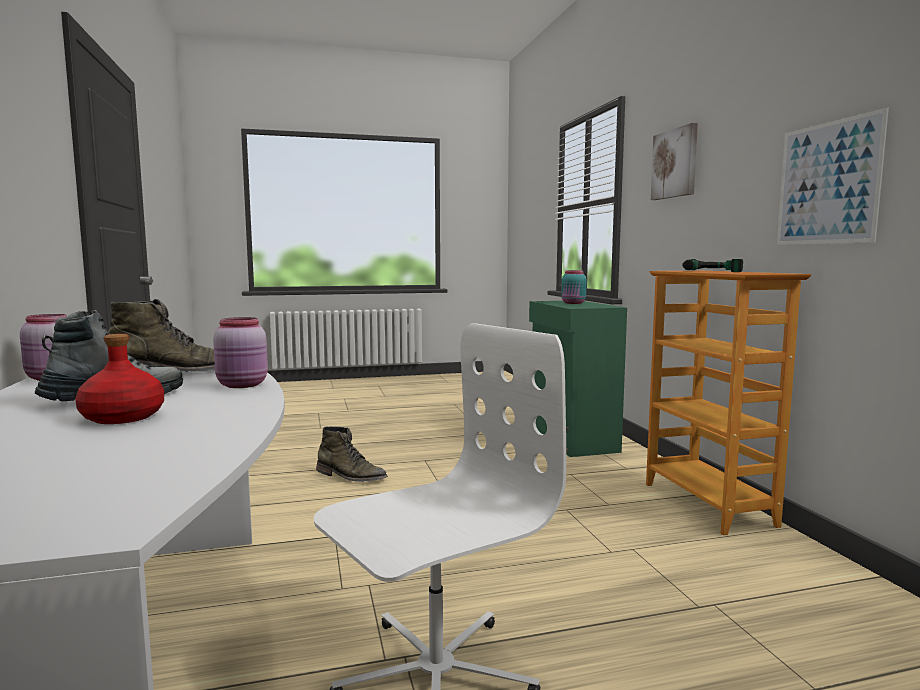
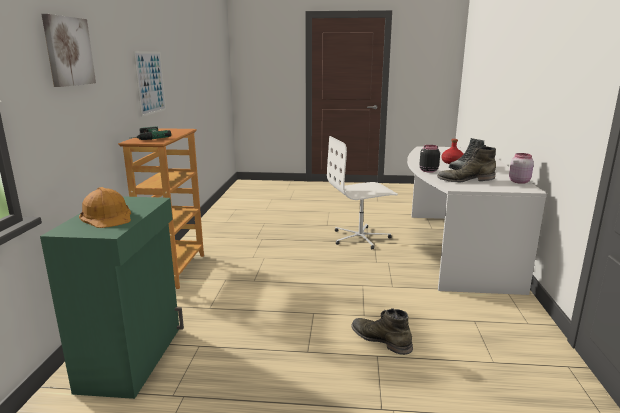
camera: 160 degrees left, 10 degrees up
pink jar [213,317,268,388] -> black jar [419,145,440,173]
turquoise jar [561,270,587,304] -> orange hard hat [79,187,131,228]

